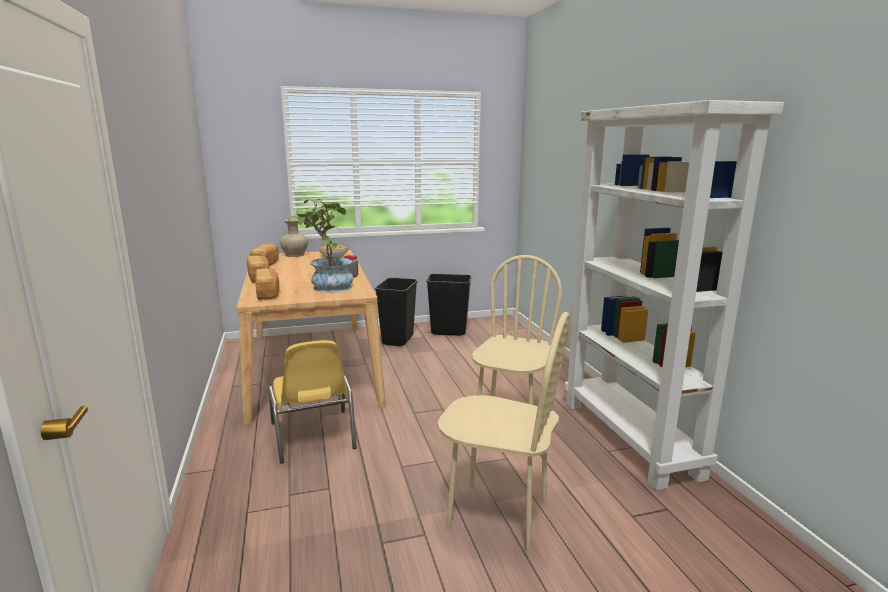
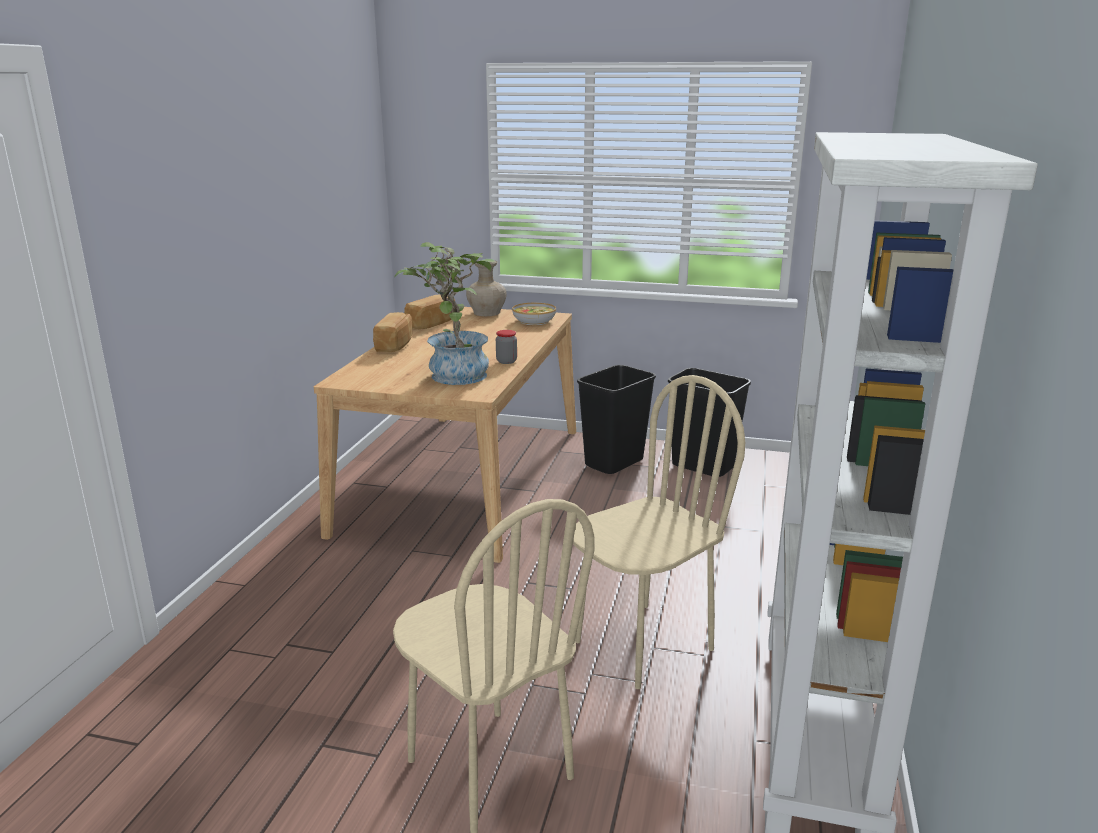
camera: 30 degrees right, 5 degrees up
bread [255,268,279,300] -> none
yellow chair [268,340,357,463] -> none

